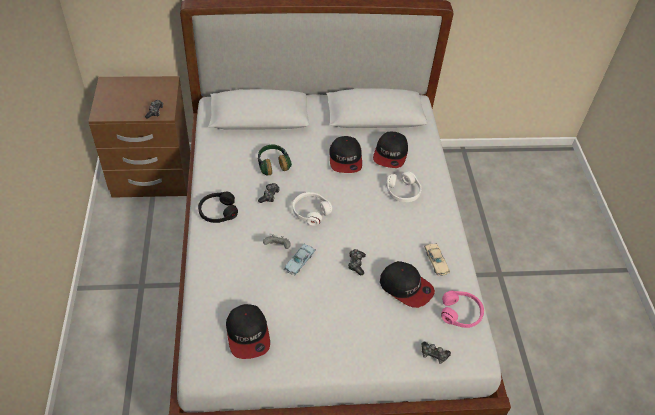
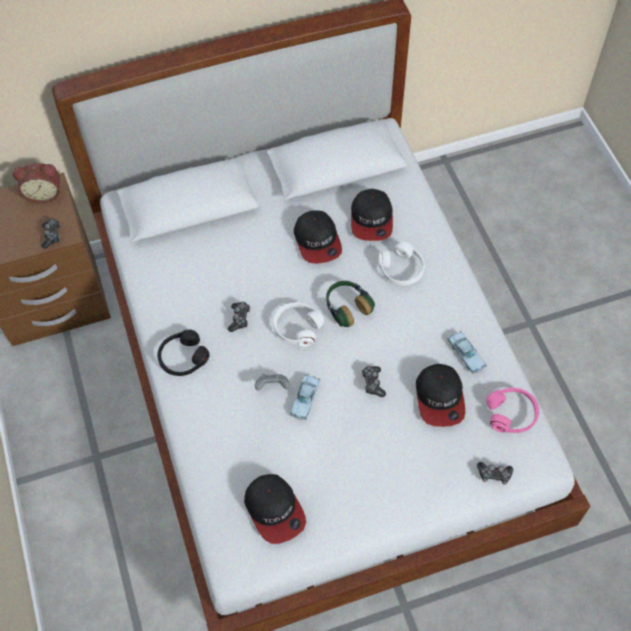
camera: 10 degrees left, 10 degrees up
headphones [258,145,292,175] -> headphones moved to [326,281,375,327]
cap [380,261,435,308] -> cap turned 60 degrees clockwise [416,364,465,427]
beige toy car [424,243,450,276] -> blue toy car [447,331,486,374]
none -> alarm clock [12,163,60,203]

